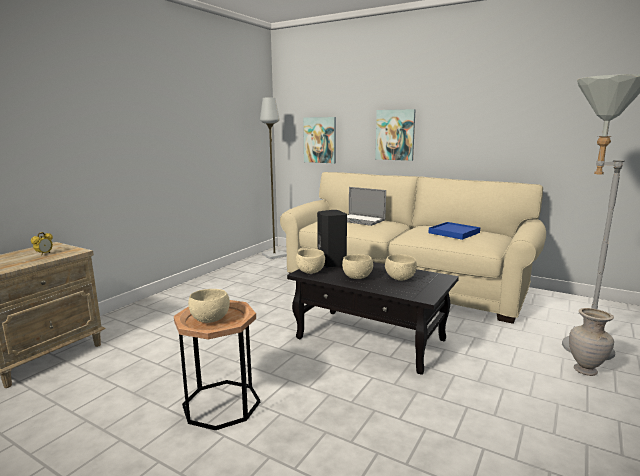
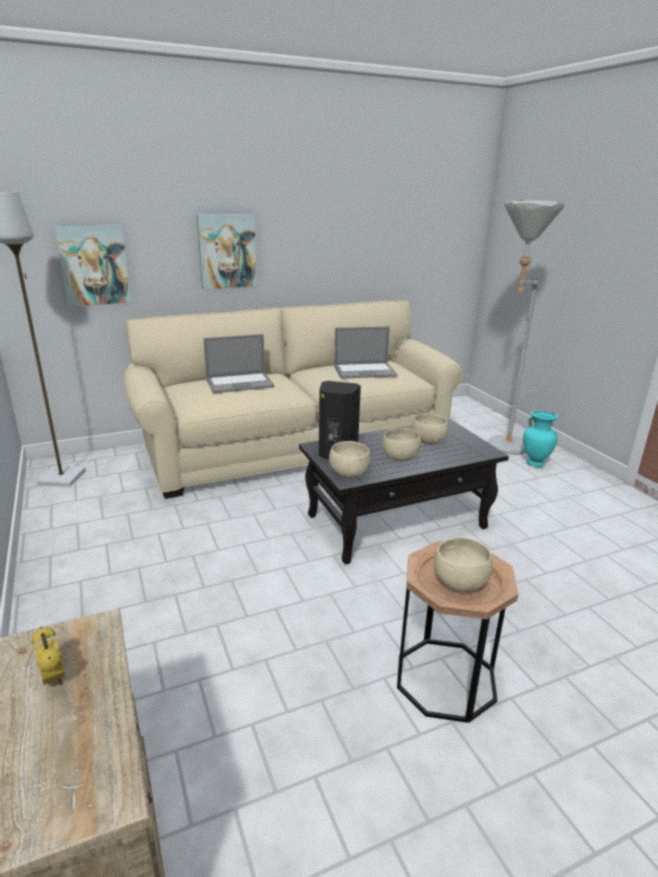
camera: 55 degrees left, 10 degrees up
blue tray [429,222,480,240] -> laptop [334,327,397,379]
beige vase [569,308,614,376] -> turquoise vase [523,410,558,467]

